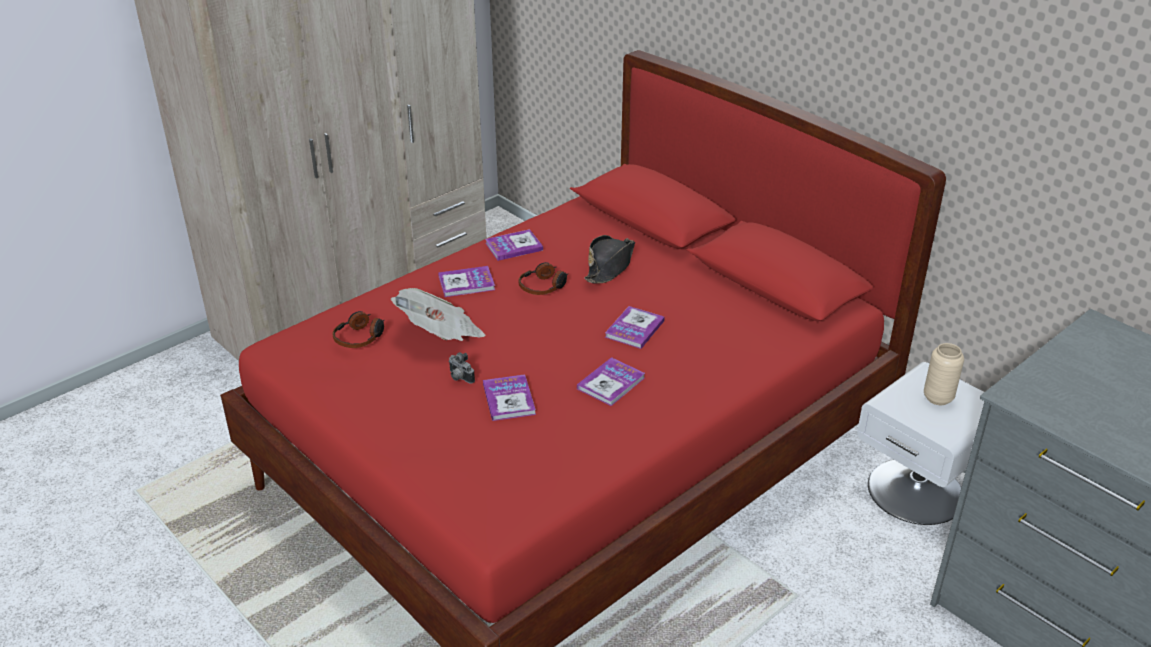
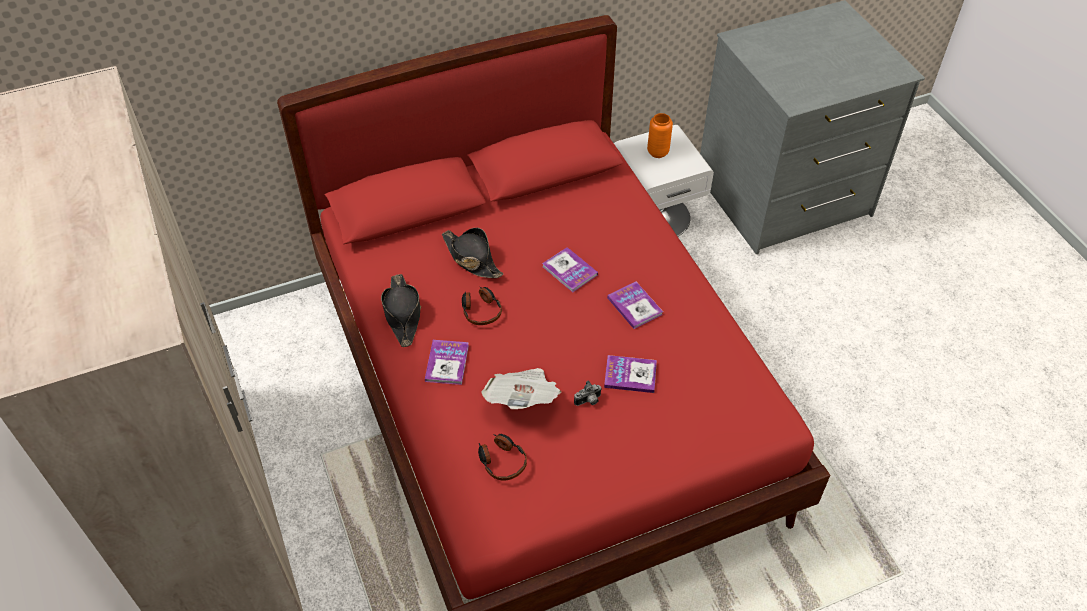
camera: 70 degrees left, 15 degrees up
book [485,229,543,261] -> black hat [381,274,421,347]
beige vase [924,343,964,405] -> orange vase [647,113,673,158]

